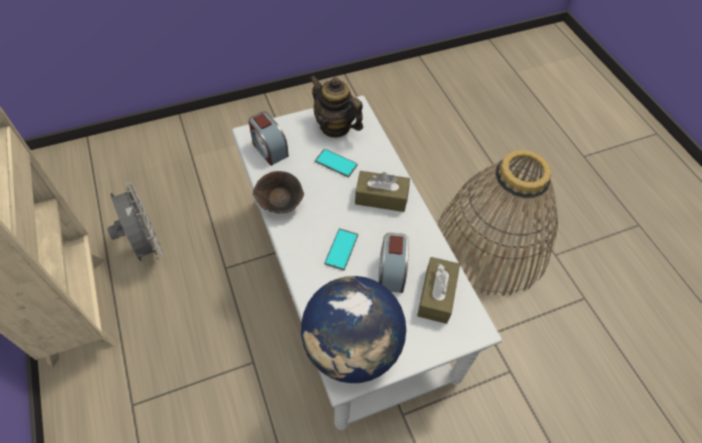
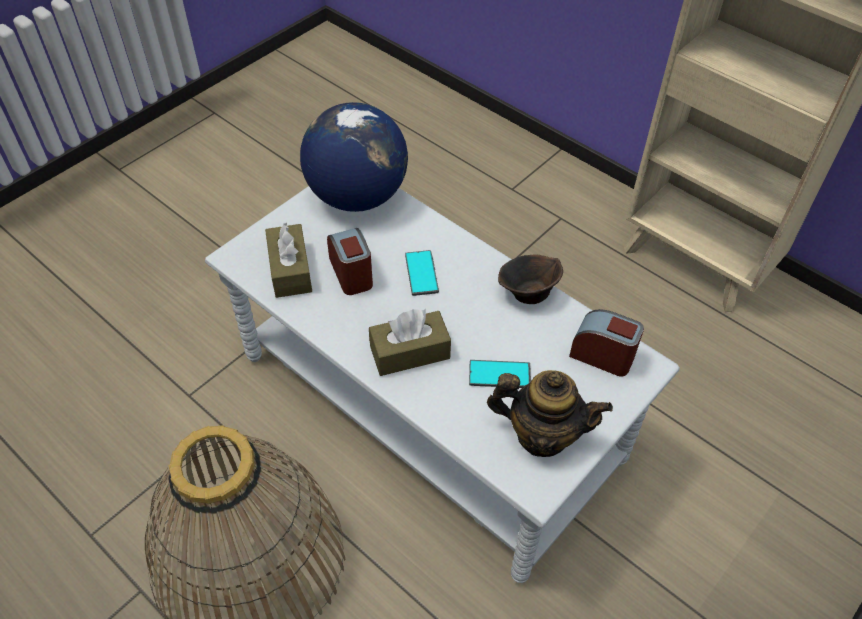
camera: 155 degrees right, 5 degrees down
grey fan [107,182,163,262] -> none

